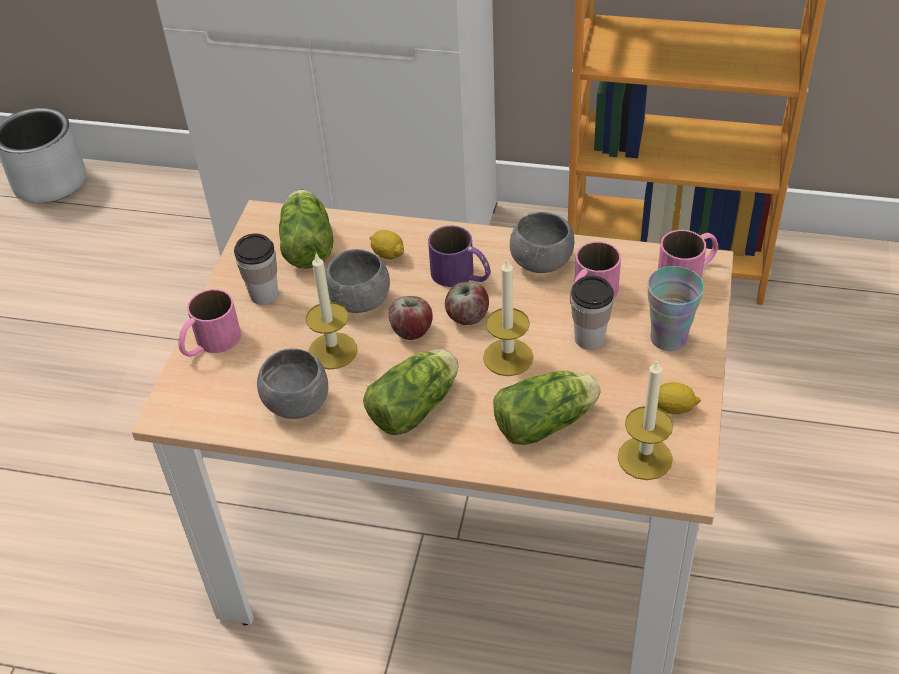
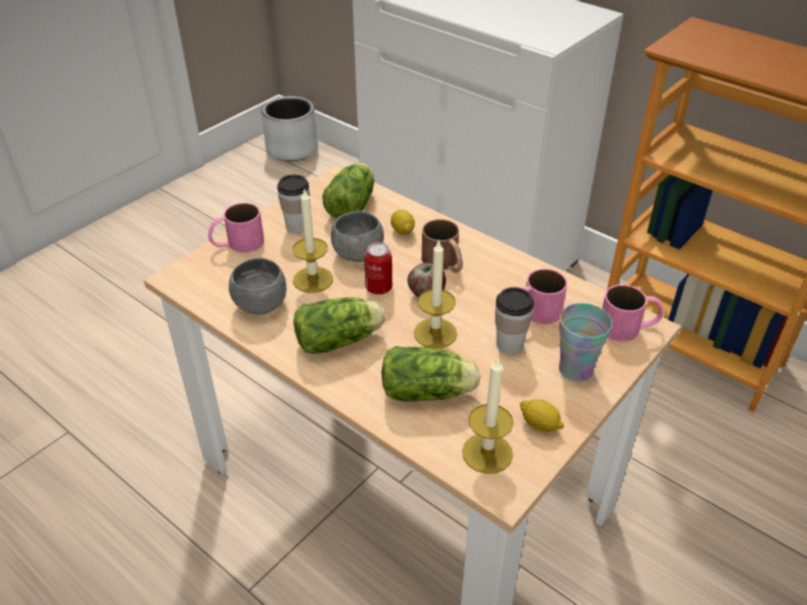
camera: 25 degrees right, 5 degrees down
apple [389,296,433,340] -> can [364,242,392,294]
purple mug [428,225,491,287] -> brown mug [422,219,463,273]
grey bowl [510,212,574,273] -> none

